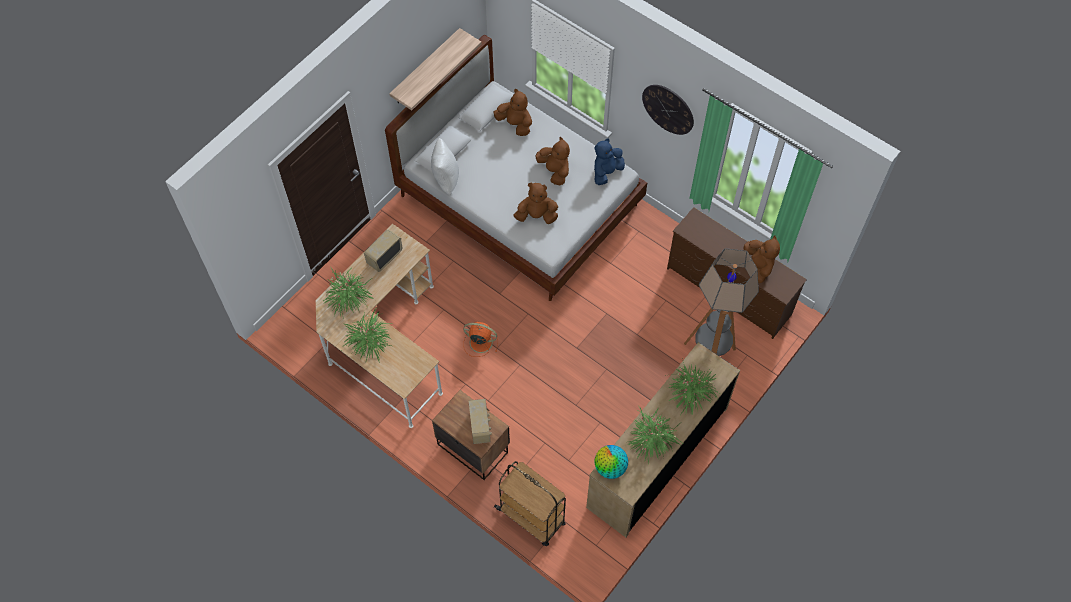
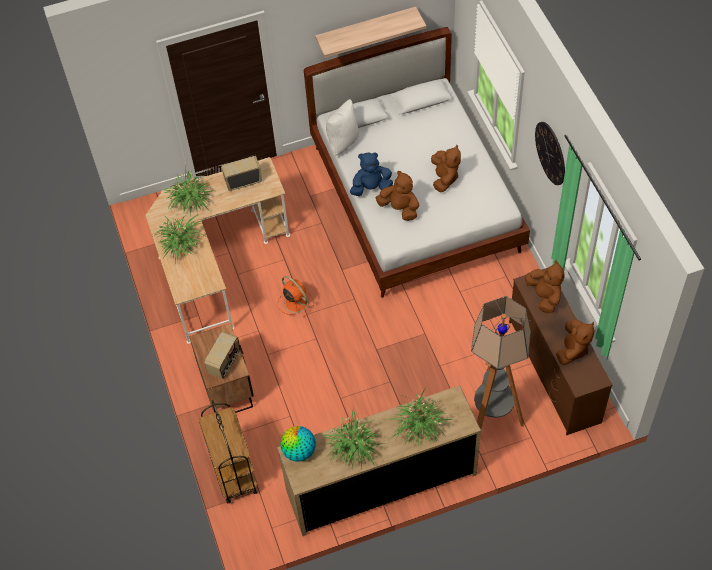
camera: 35 degrees right, 5 degrees down
brown plush toy [494,89,532,136] -> brown plush toy moved to [525,260,564,313]
blue plush toy [594,139,625,185] -> blue plush toy moved to [350,152,393,196]

